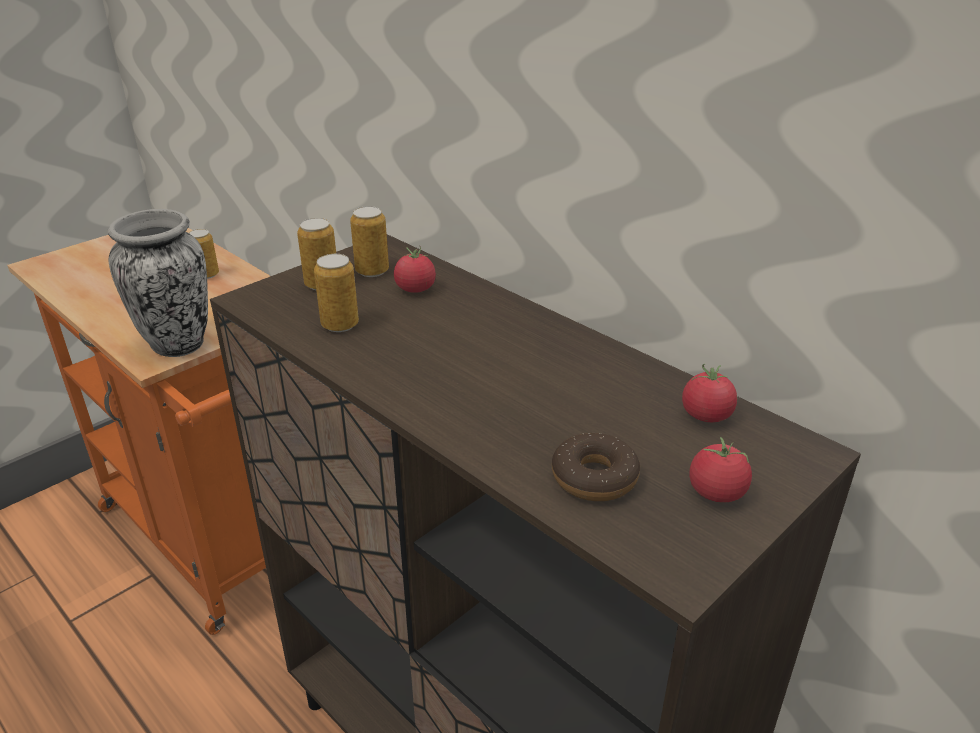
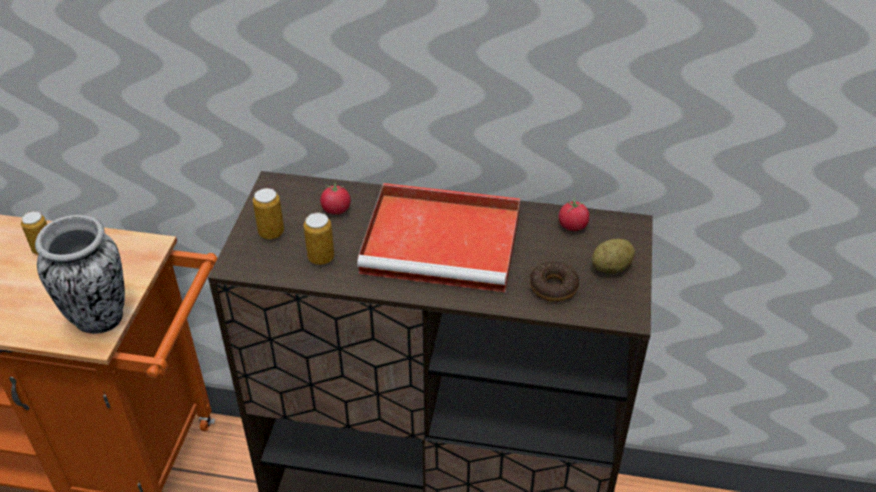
camera: 35 degrees left, 10 degrees up
can [350,206,389,277] -> none
tomato [689,437,752,503] -> potato [592,239,635,274]
none -> red tray [357,183,520,292]

